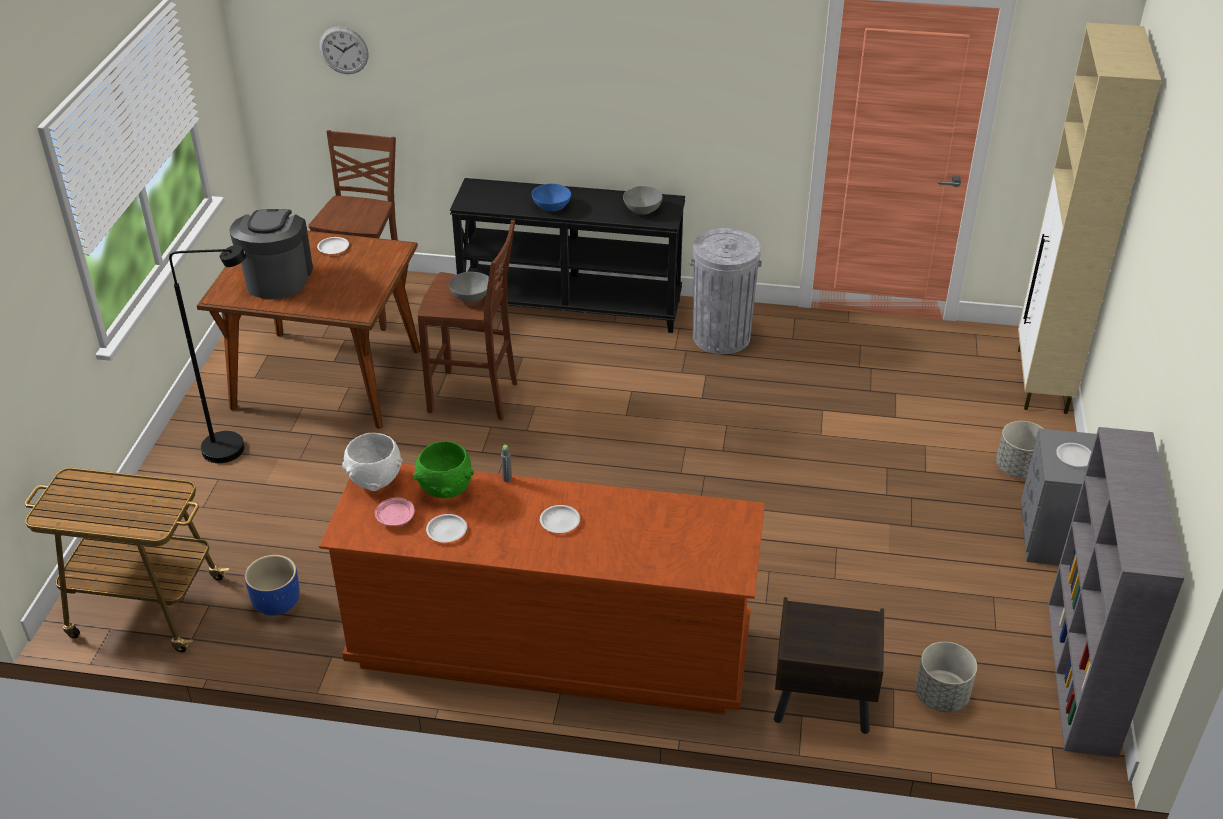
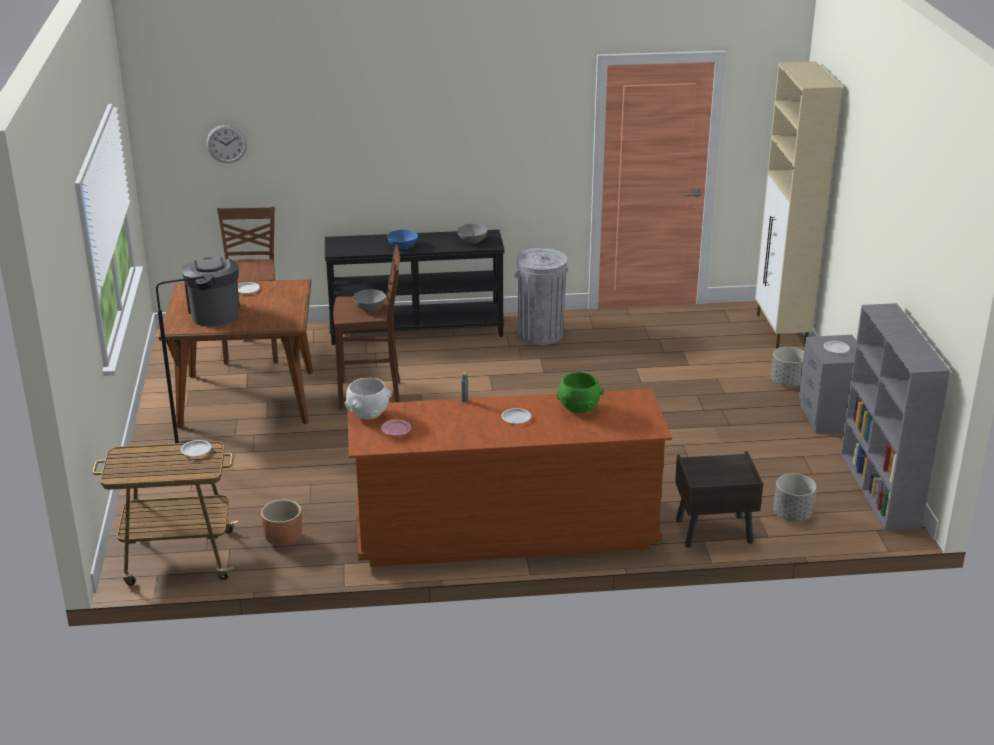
camera: 15 degrees left, 10 degrees down
blue planter [245,555,300,616] -> brown planter [261,500,302,547]
green bowl [413,441,474,499] -> green bowl moved to [557,372,604,413]
white plate [426,514,467,542] -> white plate moved to [181,440,211,457]

